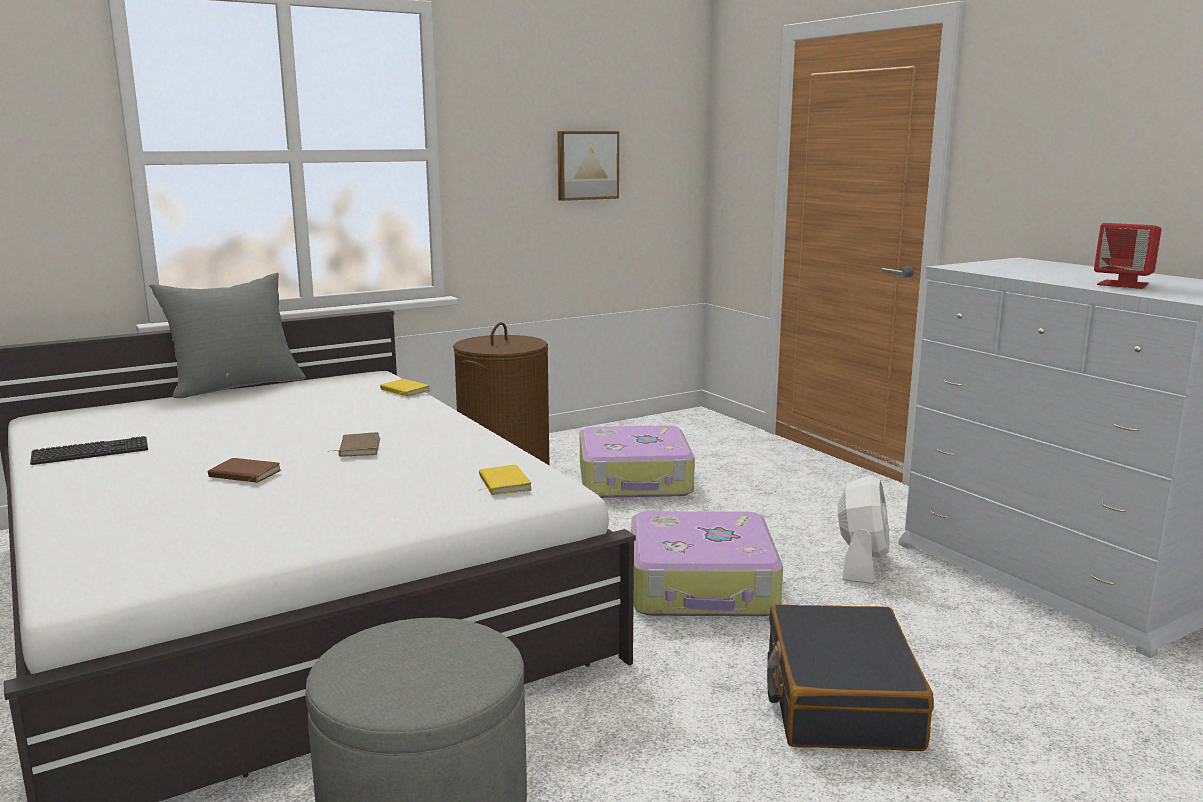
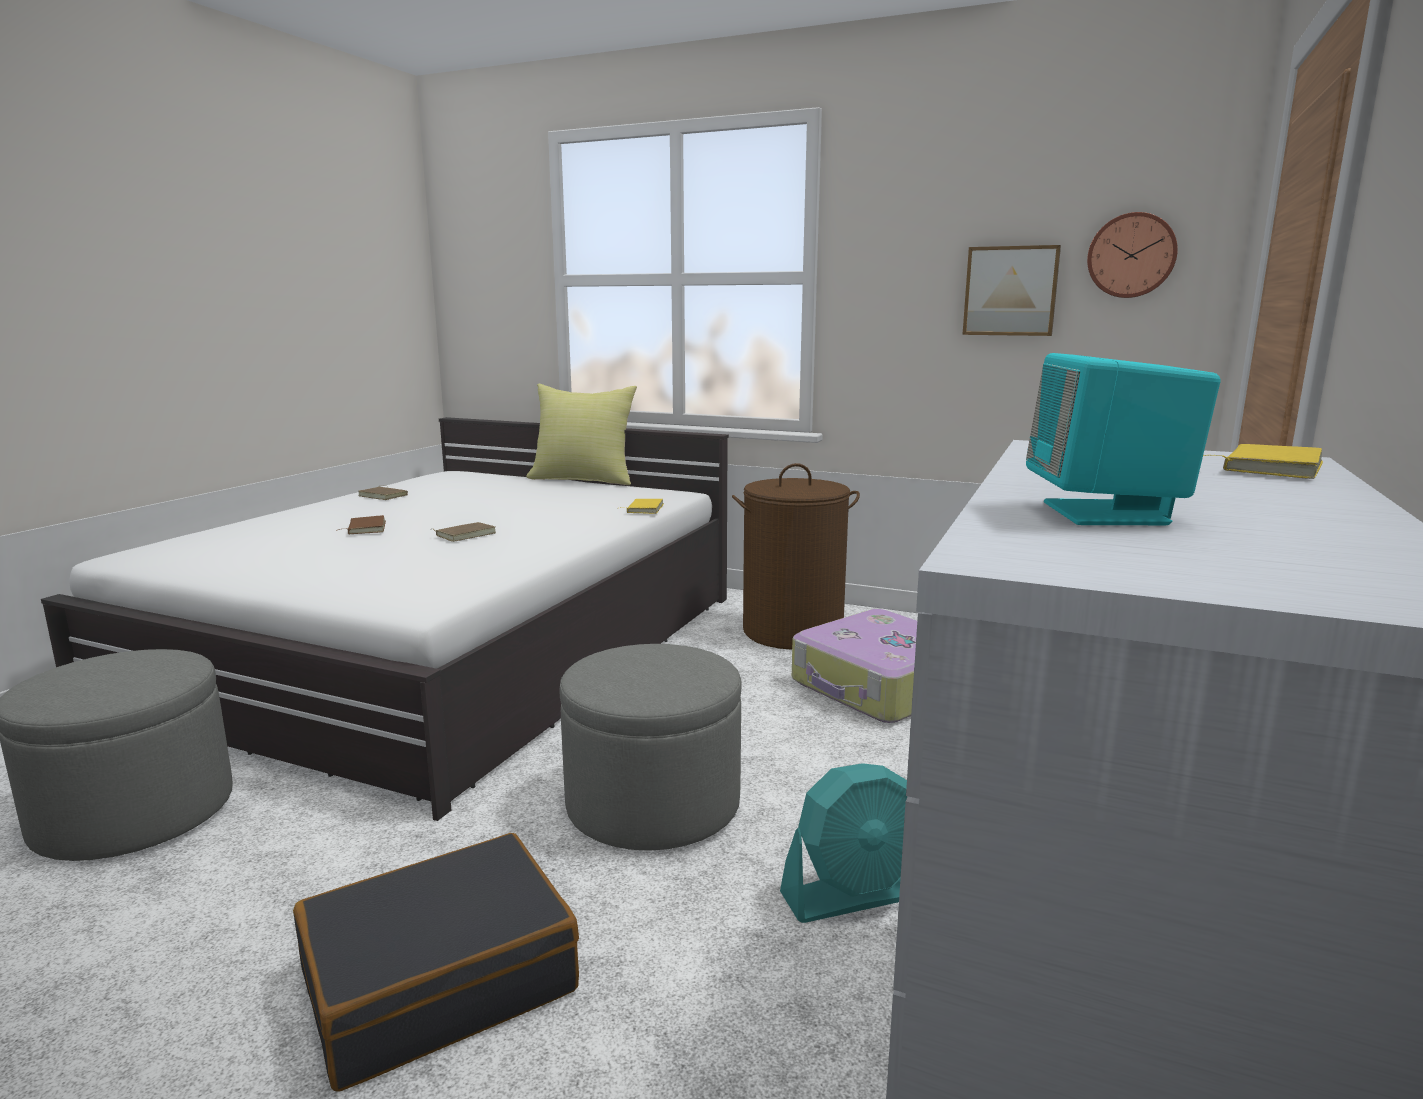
camera: 55 degrees right, 0 degrees up
keyboard [30,436,148,465] -> brown book [358,485,408,500]
grey pillow [149,273,306,399] -> yellow pillow [526,384,637,485]
yellow book [478,464,531,495] -> yellow book moved to [1203,444,1323,479]
suitcase [631,511,783,616] -> grey ottoman [560,644,741,851]
white fan [838,475,890,584] -> turquoise fan [780,763,908,923]
red speaker [1094,223,1162,289] -> turquoise speaker [1026,353,1220,525]
none -> wall clock [1087,212,1178,298]

